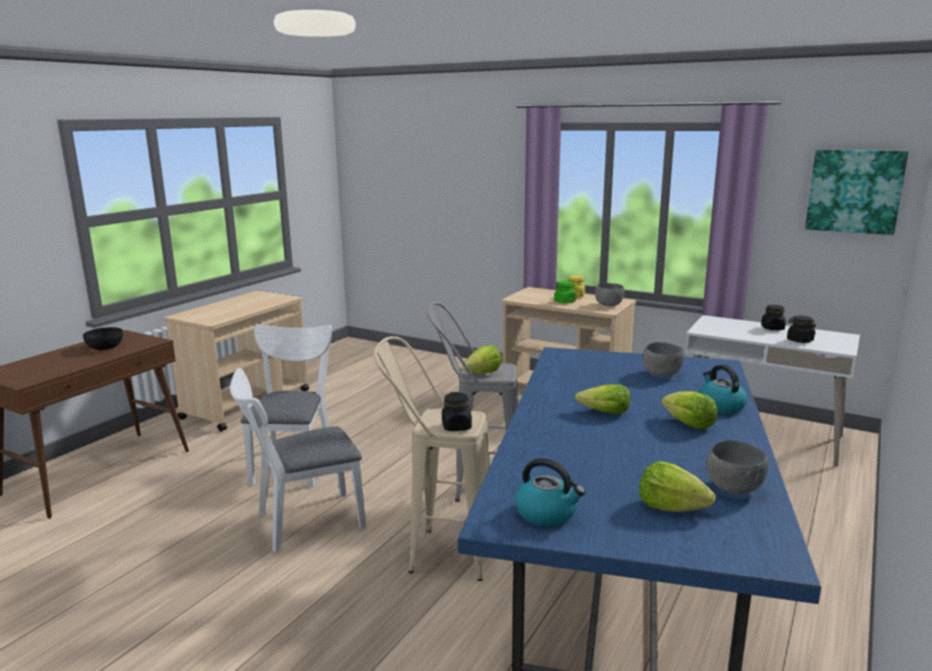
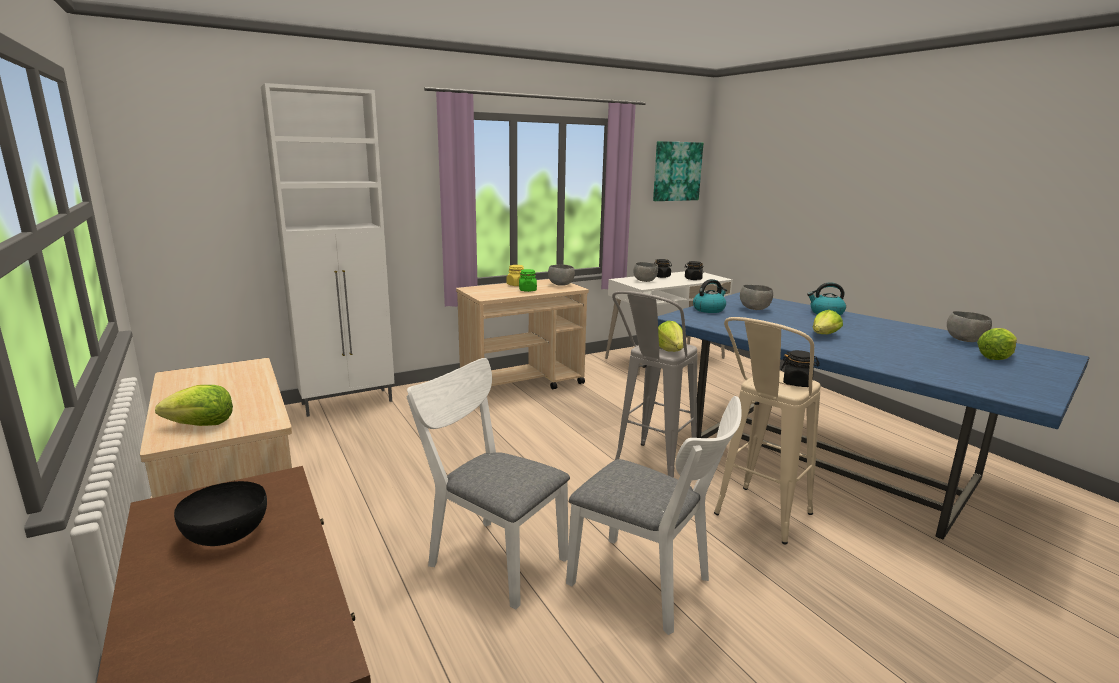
camera: 60 degrees left, 0 degrees up
white chair [230,368,366,552] -> white chair turned 60 degrees counterclockwise [566,396,742,635]
kettle [515,458,585,526] -> kettle moved to [693,279,727,313]
lettuce [661,391,717,430] -> lettuce moved to [155,385,233,426]
none -> white cabinet [261,83,395,417]
none -> grey bowl [633,262,658,282]

